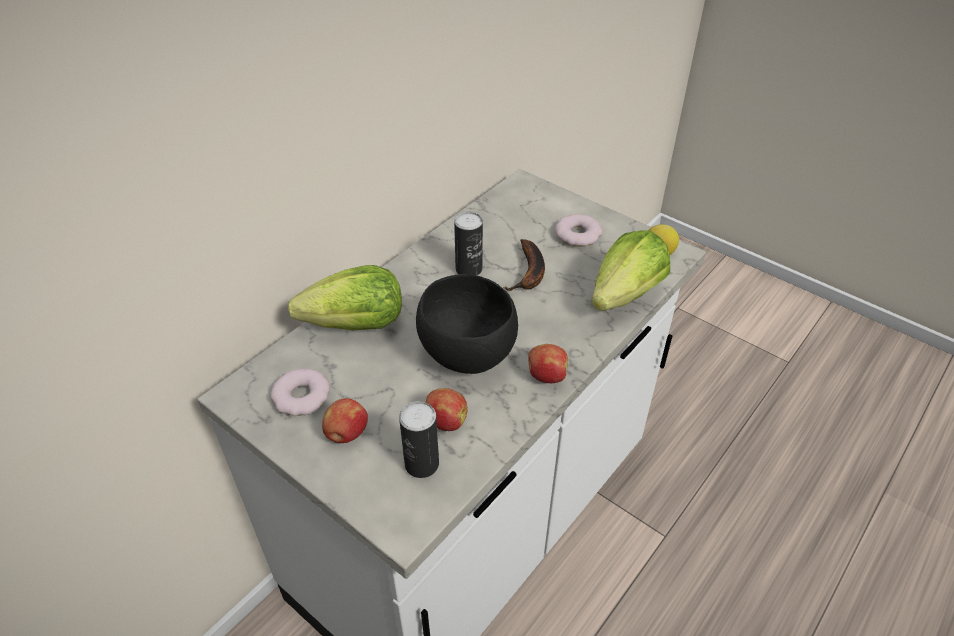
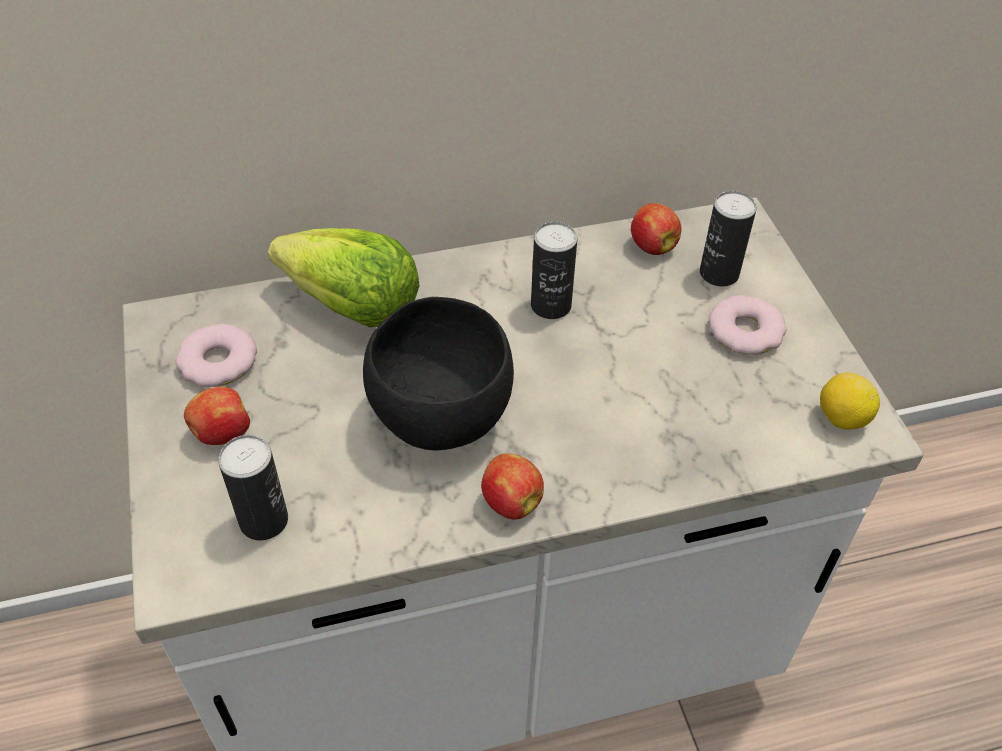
camera: 35 degrees right, 5 degrees up
apple [426,388,468,431] -> apple moved to [631,203,682,255]
banana [503,239,545,291] -> none
lettuce [592,230,670,311] -> none
none -> can [700,191,757,287]

